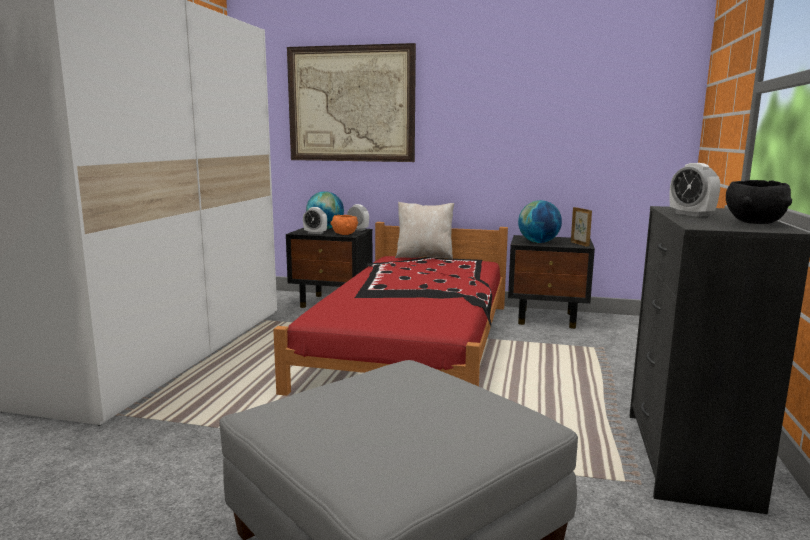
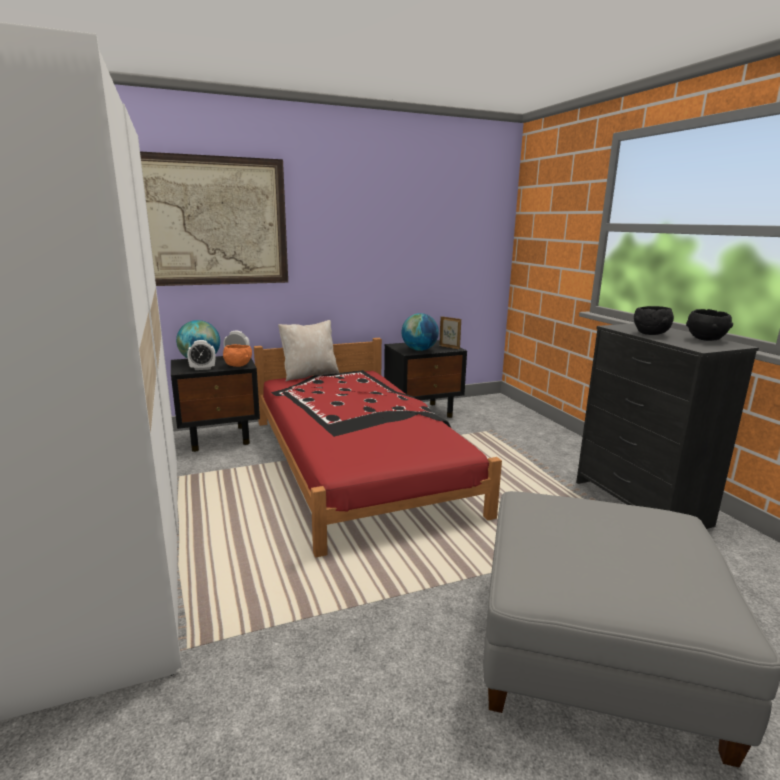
camera: 35 degrees left, 5 degrees up
alarm clock [669,163,720,217] -> black bowl [634,306,674,335]

